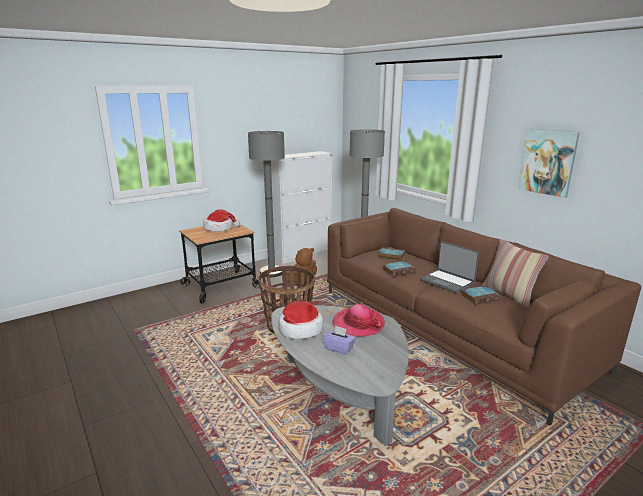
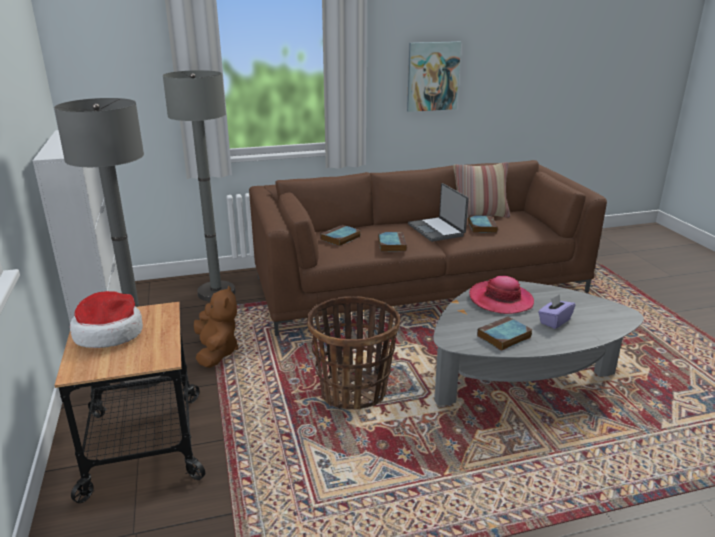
camera: 70 degrees left, 5 degrees up
hat [279,301,323,339] -> book [477,316,533,351]
laptop [420,241,479,294] -> laptop turned 90 degrees clockwise [408,183,469,242]

